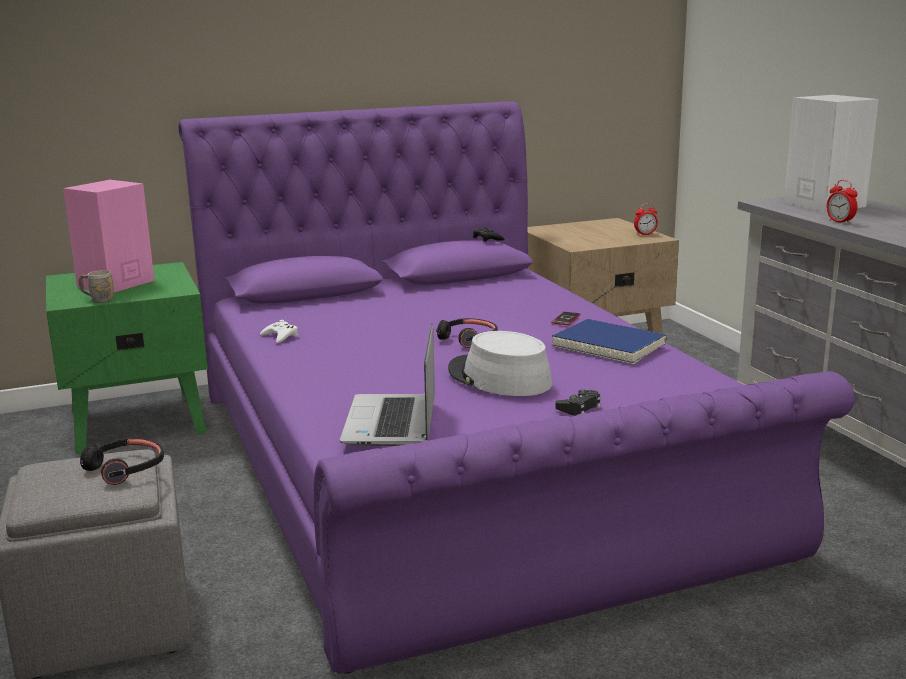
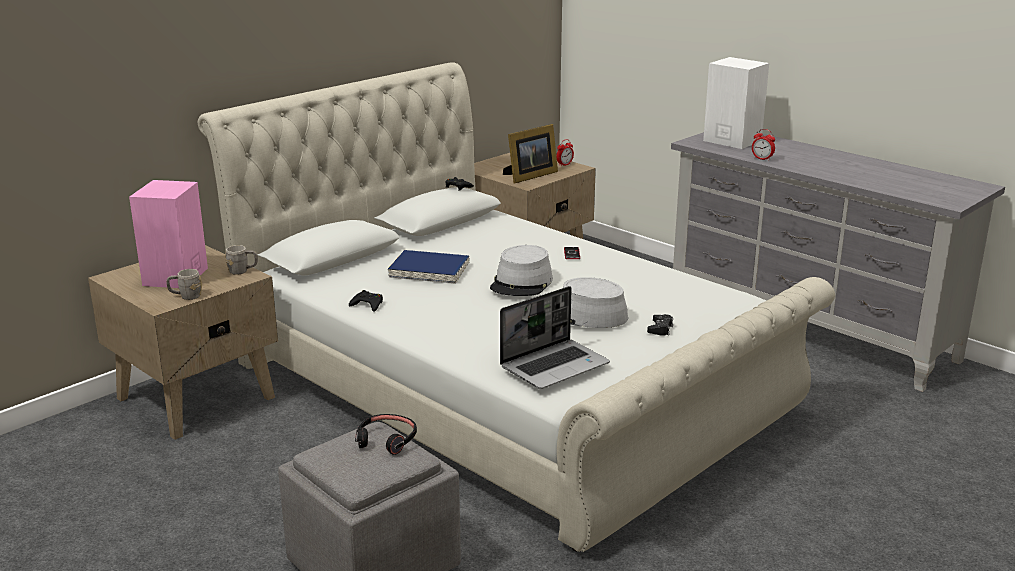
camera: 25 degrees left, 5 degrees up
green nightstand [46,262,208,454] -> beige nightstand [88,245,278,440]
purple bed [178,101,855,674] -> beige bed [198,62,835,552]
white game controller [260,320,298,343] -> black game controller [349,290,383,312]
laptop [340,323,435,446] -> laptop turned 105 degrees counterclockwise [500,286,610,389]
black headphones [436,318,498,348] -> grey hat [490,245,553,296]
blue book [552,319,667,365] -> blue book moved to [388,250,470,284]
none -> grey mug [225,245,258,275]
none -> picture frame [503,124,558,184]

